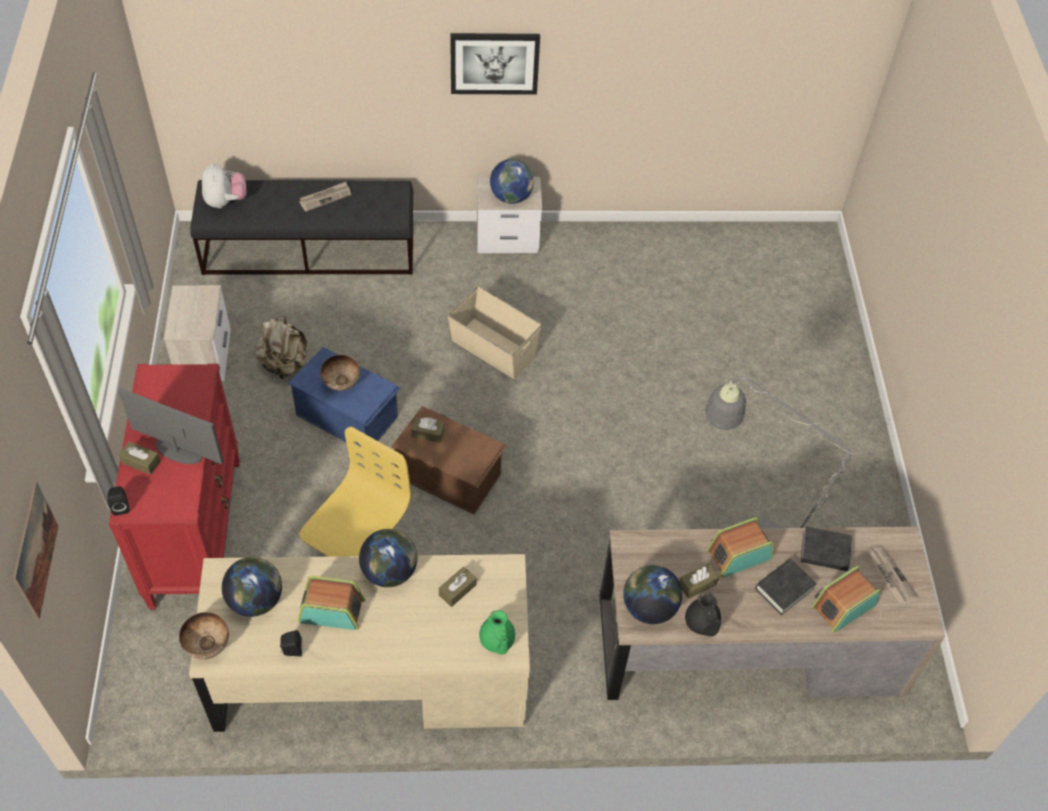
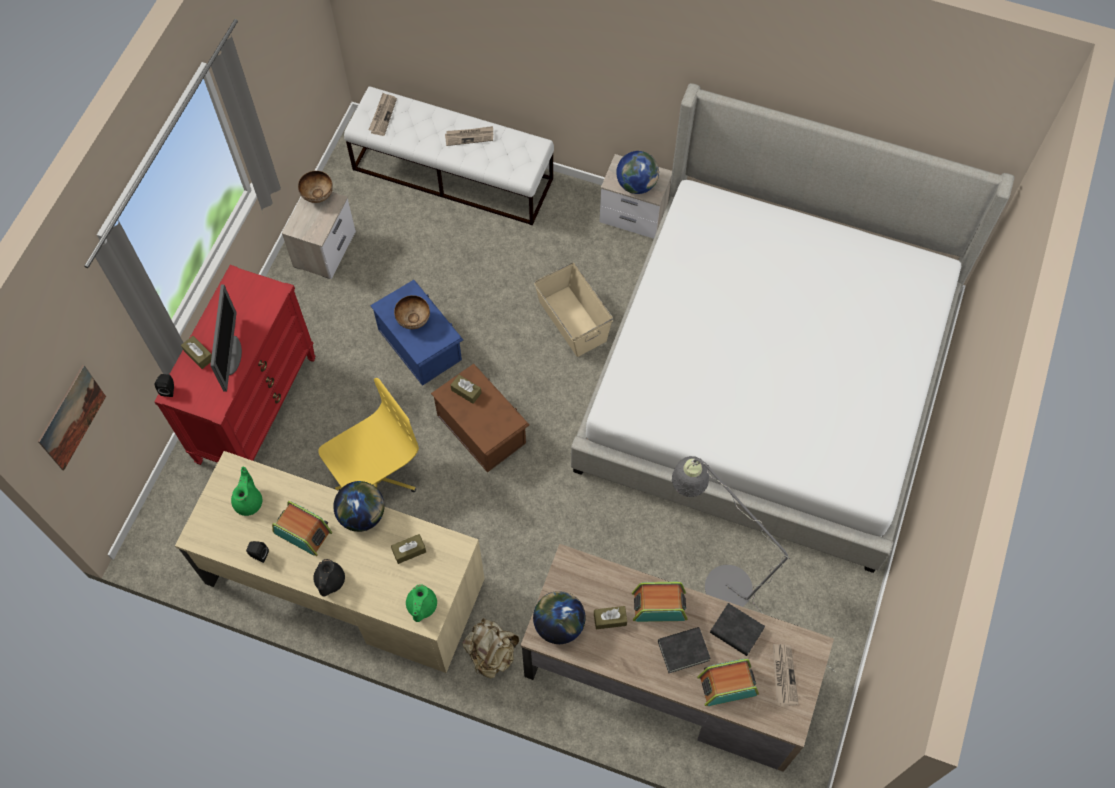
camera: 25 degrees right, 10 degrees up
monitor [118,388,224,464] -> monitor turned 45 degrees clockwise [210,284,242,391]
bowl [179,612,229,660] -> bowl moved to [298,171,333,203]
black bench [190,180,413,275] -> white bench [344,87,554,226]
plush toy [202,162,247,208] -> newspaper [369,93,397,136]
globe [222,557,282,617] -> green teapot [231,467,262,516]
beige backpack [255,315,307,379] -> beige backpack moved to [462,618,519,678]
picture [450,33,540,95] -> none
black teapot [685,593,721,637] -> black teapot moved to [313,559,345,596]
none -> bed [571,83,1015,573]

